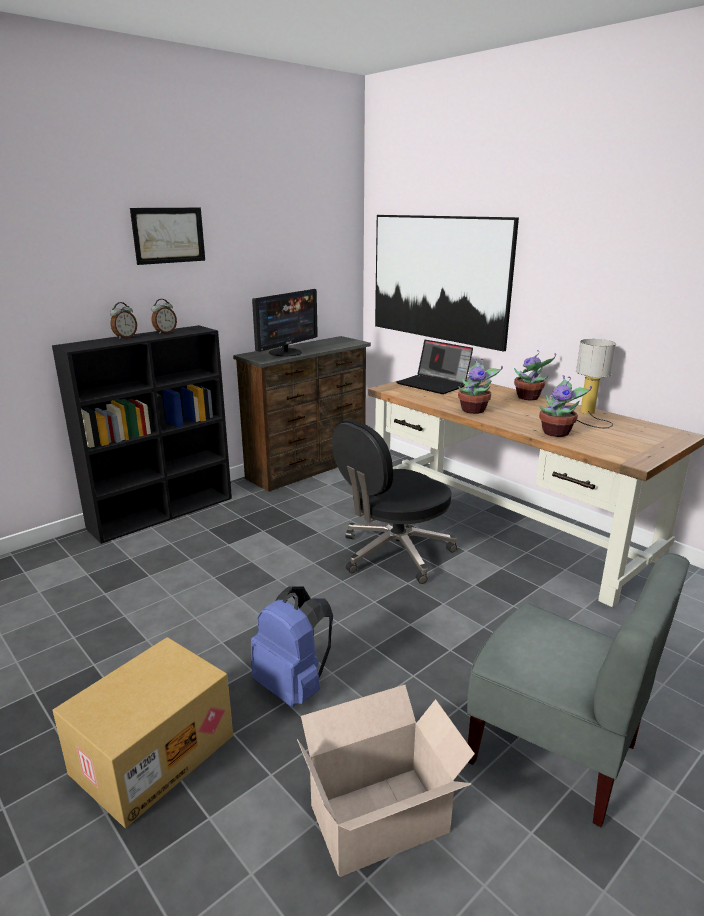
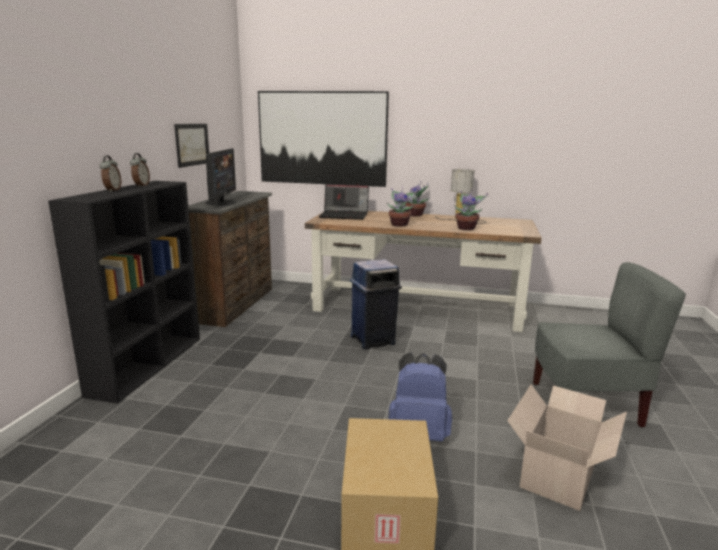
camera: 35 degrees left, 5 degrees down
picture [130,208,205,265] -> picture moved to [174,124,209,168]
black office chair [332,419,457,584] -> blue trash can [350,259,402,350]

